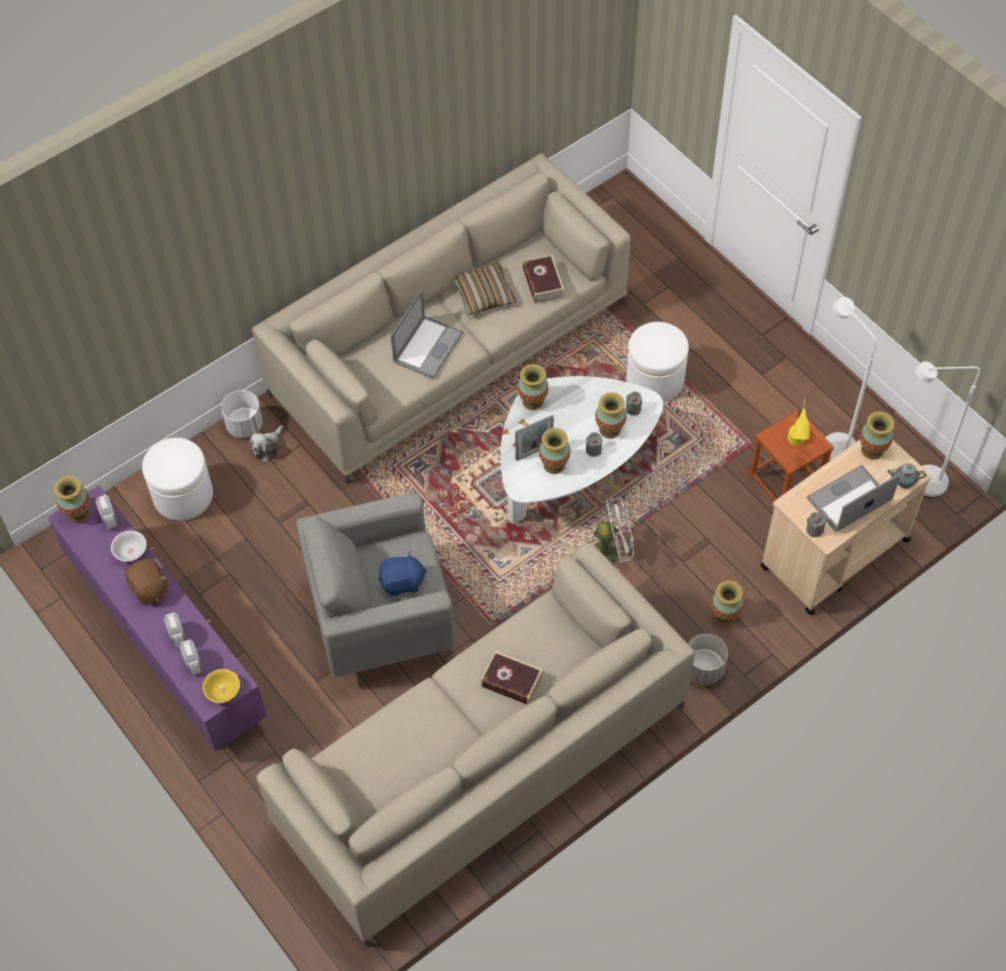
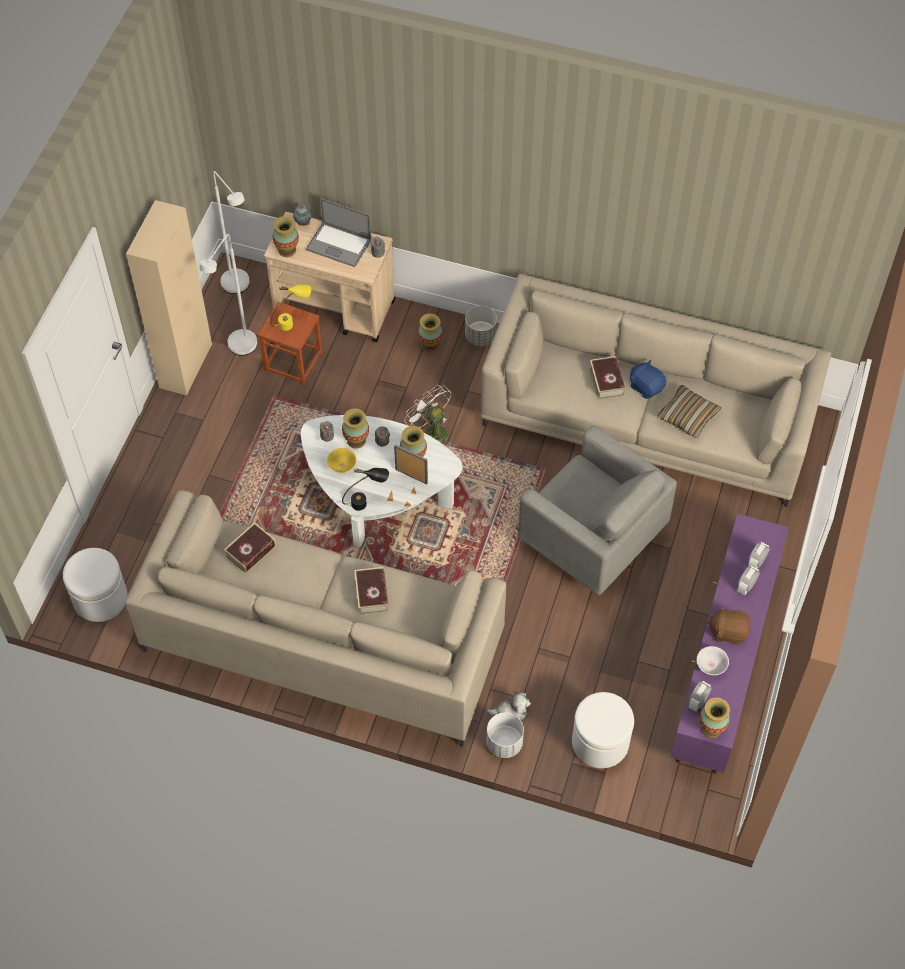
camera: 125 degrees left, 0 degrees up
brown plush toy [125,558,168,605] -> brown plush toy turned 105 degrees counterclockwise [707,605,751,645]
yellow bowl [203,669,240,703] -> yellow bowl moved to [327,448,357,473]
blue plush toy [379,551,427,596] -> blue plush toy moved to [630,360,667,399]
laptop [391,289,463,379] -> book [354,567,389,615]
pillow [452,263,517,316] -> pillow moved to [657,385,722,438]
vase [518,364,548,410] -> black table lamp [342,468,389,511]
white ottoman [626,322,689,402] -> white ottoman moved to [63,548,127,622]
none -> beige cabinet [126,200,212,396]

